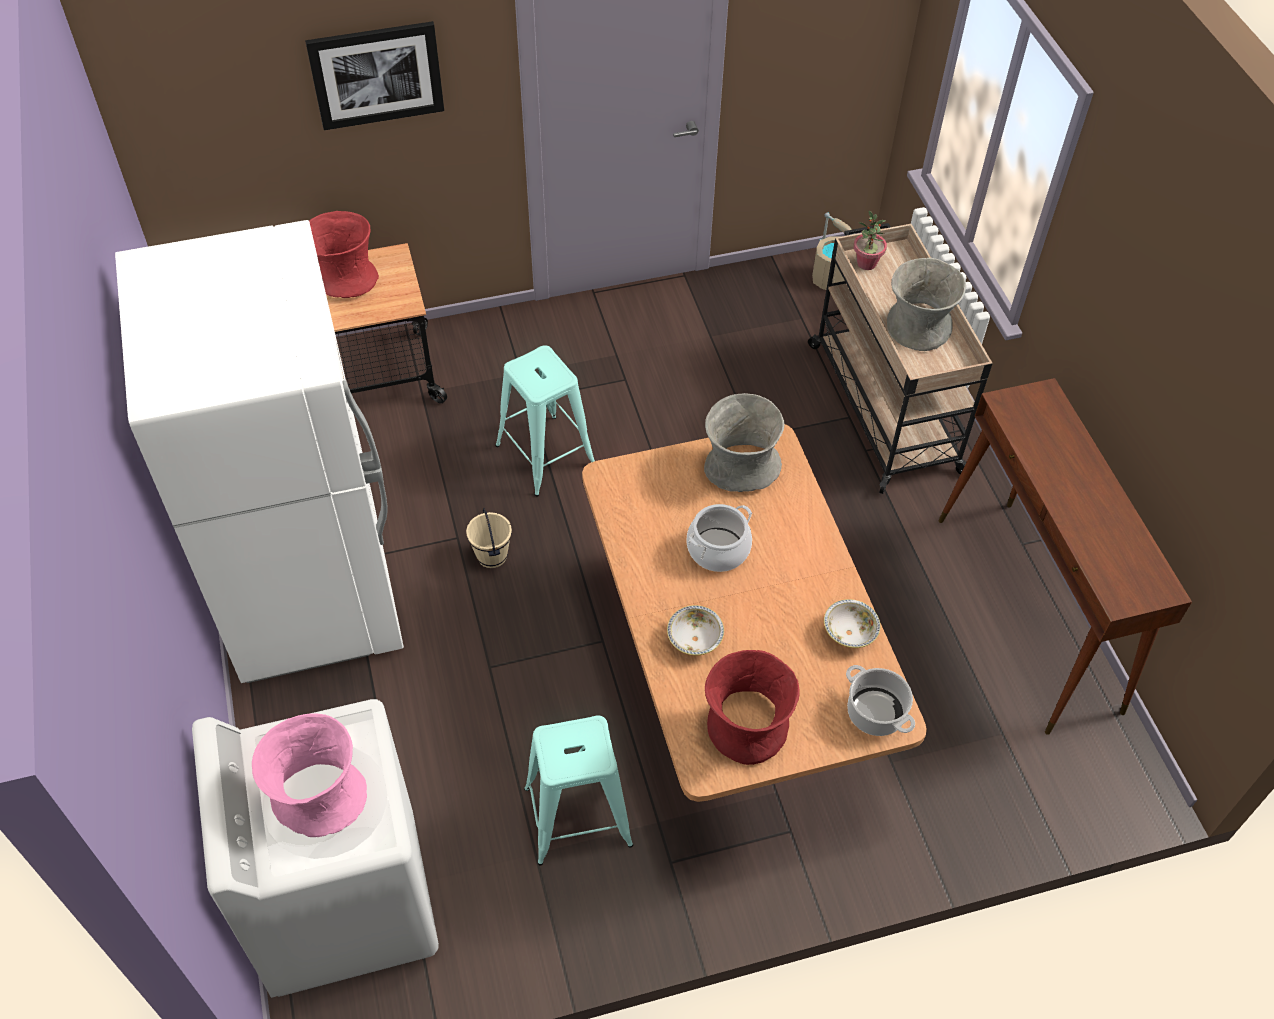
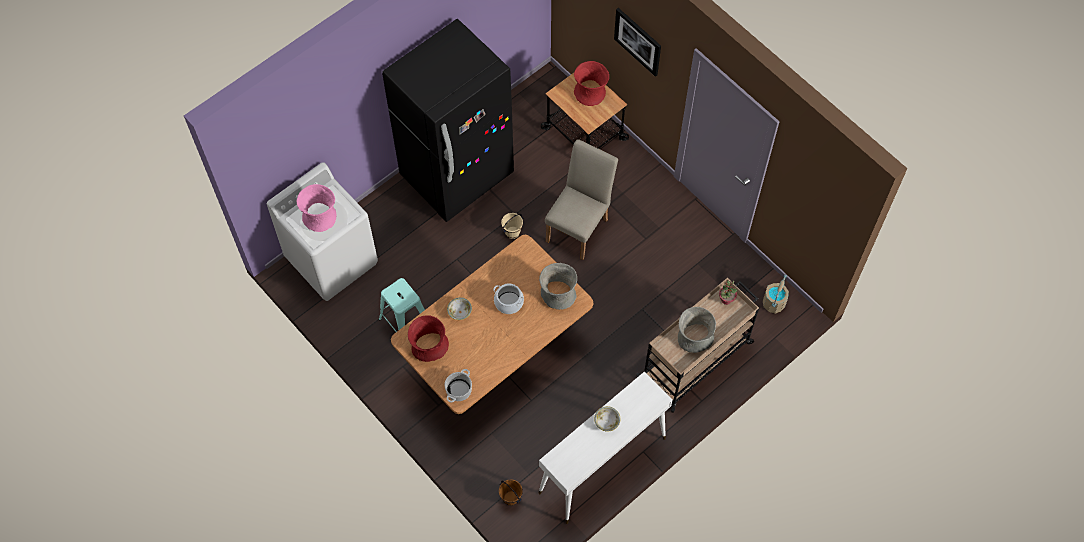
camera: 65 degrees right, 10 degrees up
white fridge [115,220,404,683] -> black fridge [382,19,514,222]
turquoise stool [495,345,595,496] -> beige chair [545,139,618,260]
bowl [824,599,880,648] -> bowl moved to [594,406,621,432]
brown console table [938,378,1192,735] -> white console table [538,371,672,524]
none -> brown bucket [499,479,523,506]

